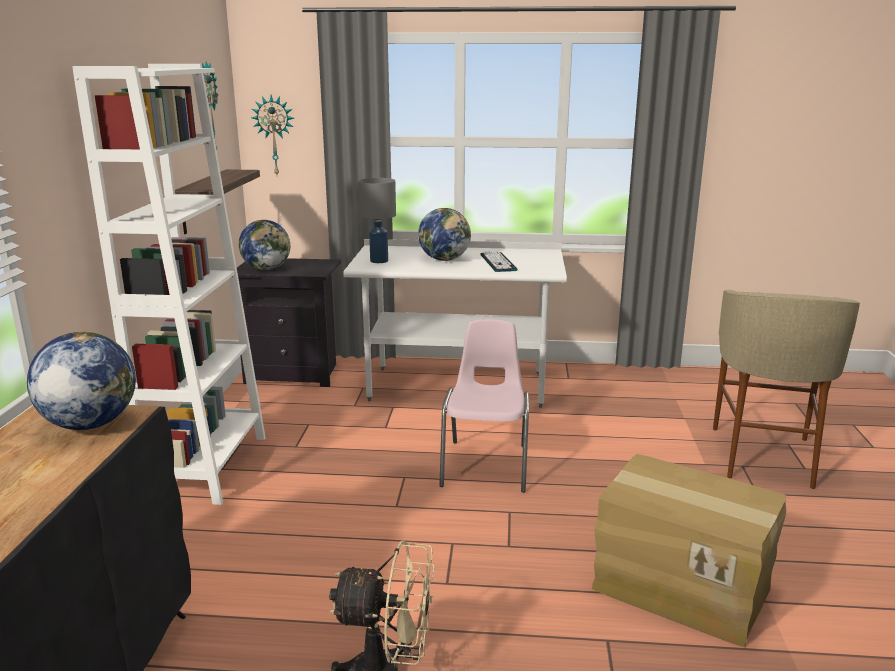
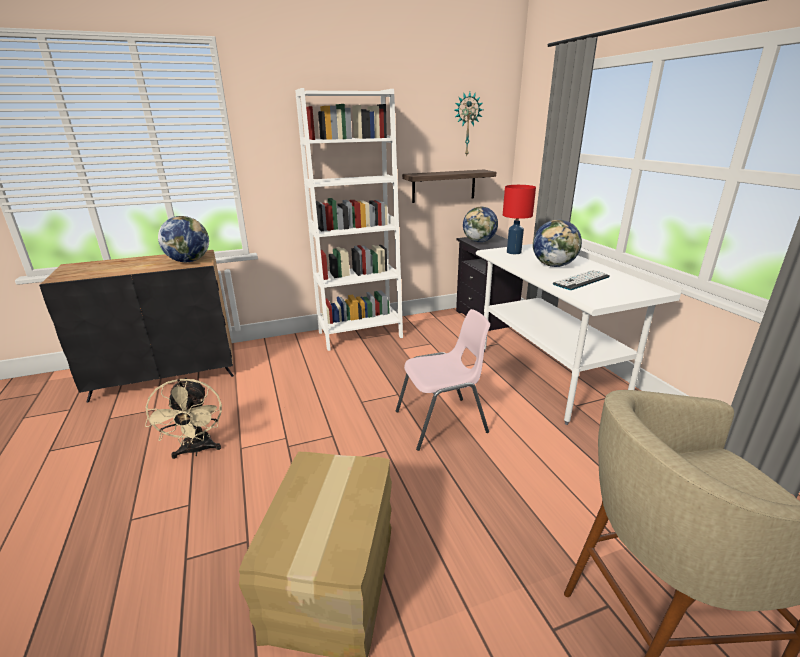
camera: 65 degrees right, 5 degrees up
wall clock [251,95,294,175] -> none
grey table lamp [358,178,396,263] -> red table lamp [503,185,536,254]

